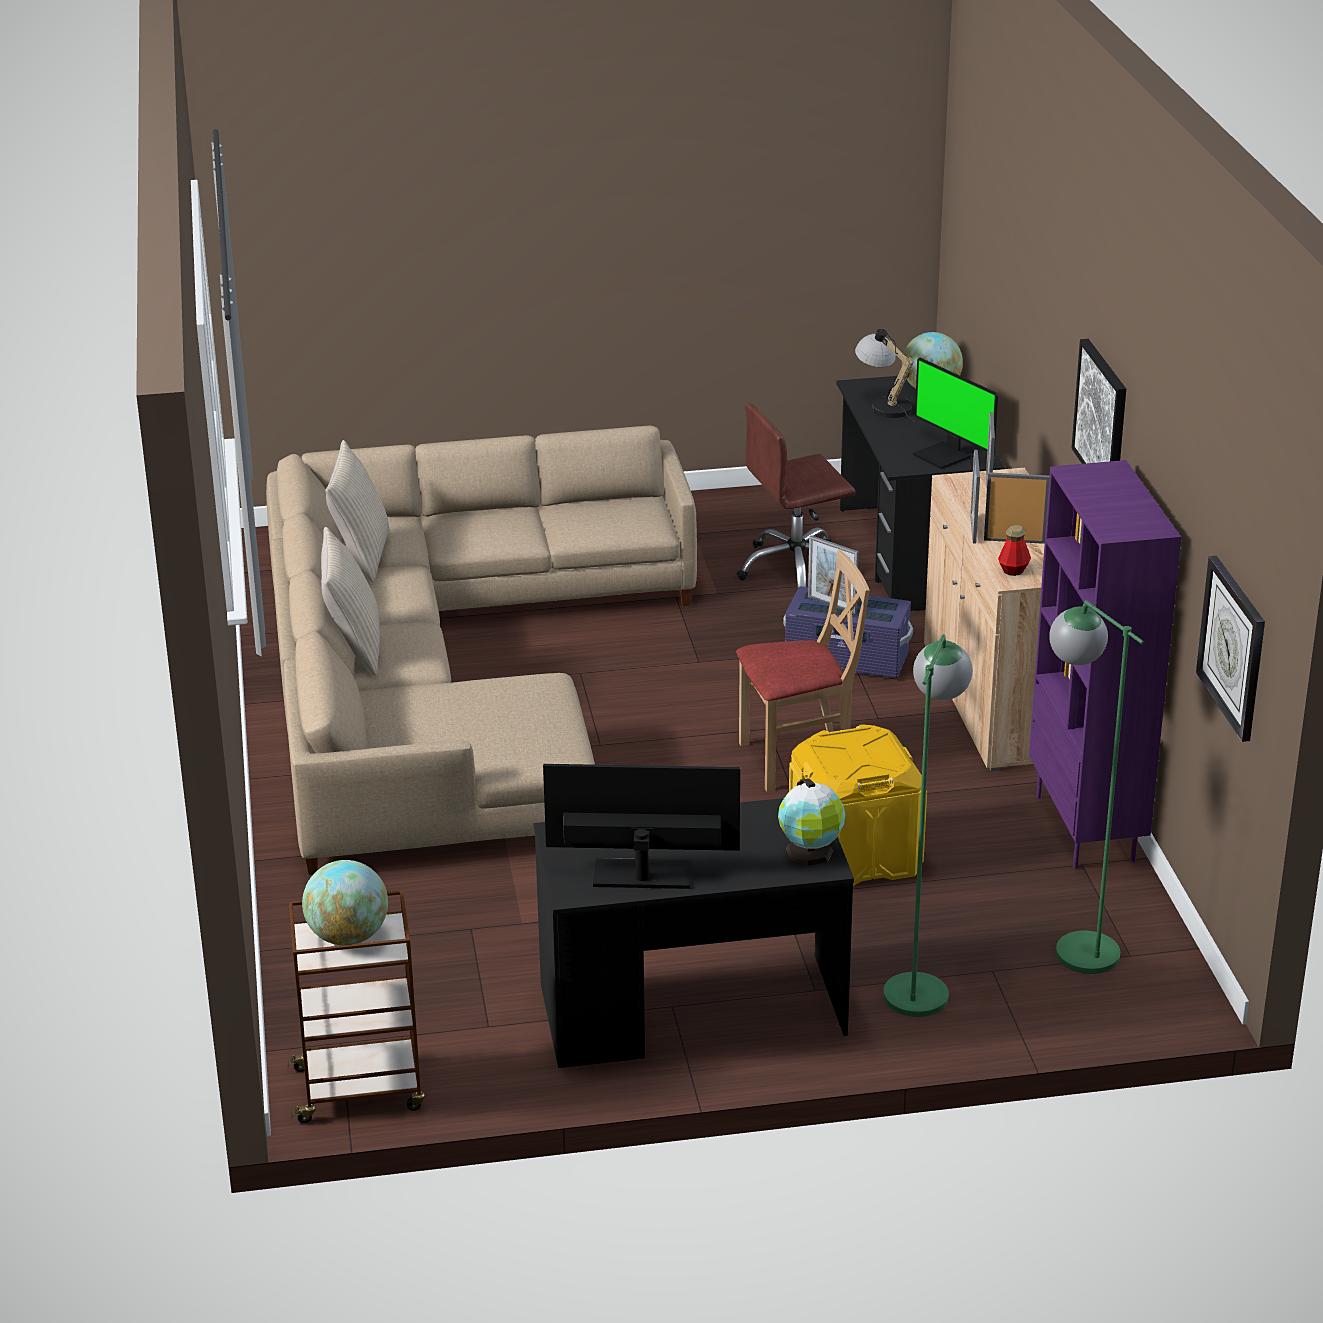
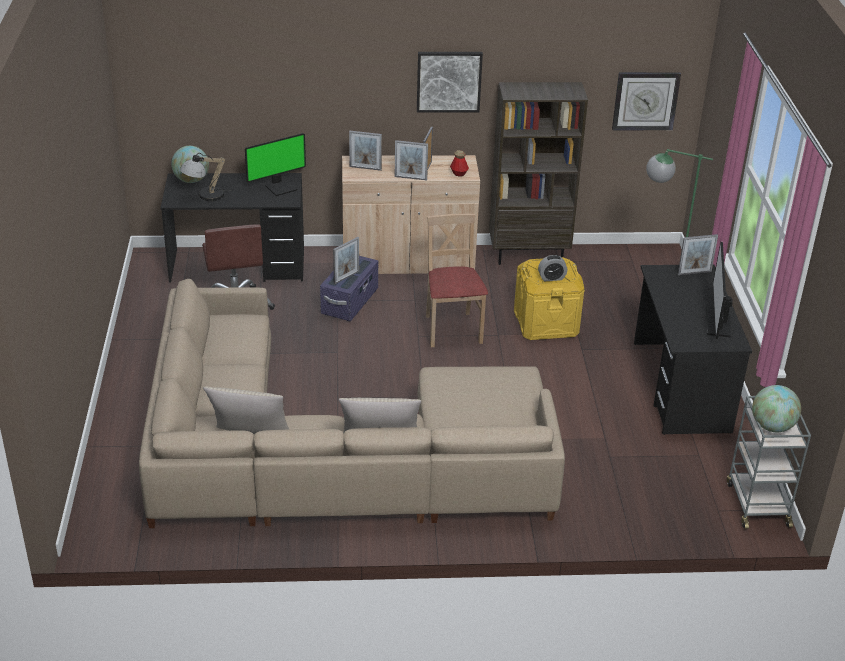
camera: 85 degrees left, 5 degrees up
brown cart [287,890,425,1123] -> grey cart [727,396,811,529]
globe [778,778,845,866] -> picture frame [678,234,718,275]
purple bookcase [1029,460,1181,869] -> brown bookcase [489,82,588,265]
green floor lamp [1049,600,1144,974] -> none
none -> alarm clock [538,255,567,281]

